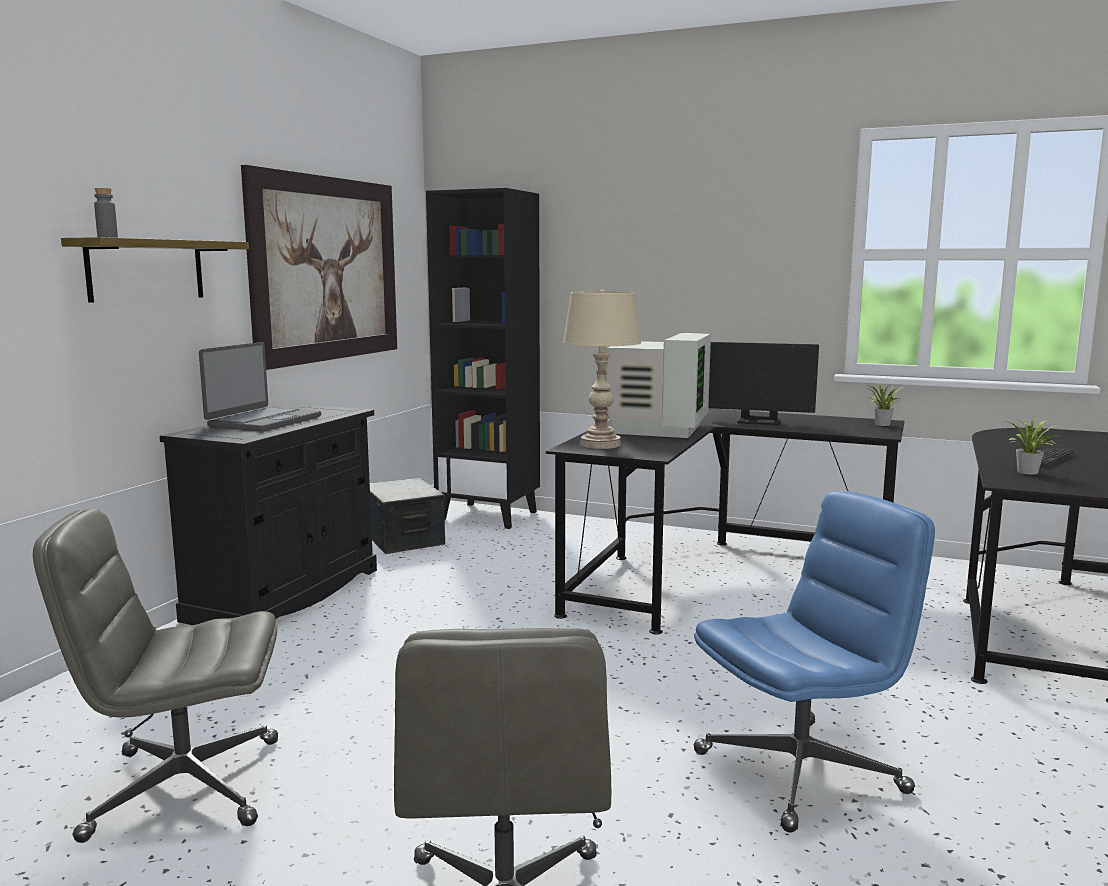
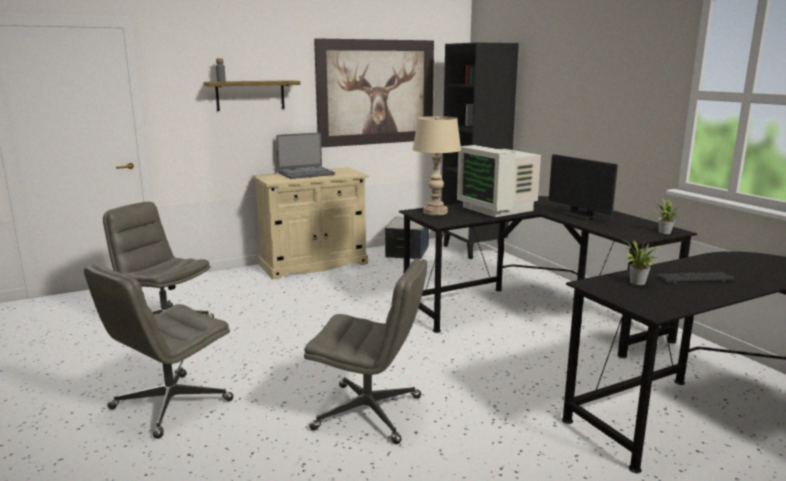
camera: 40 degrees right, 5 degrees up
black cabinet [160,404,377,625] -> beige cabinet [253,167,369,279]
monitor [606,333,711,438] -> monitor turned 90 degrees clockwise [457,145,541,217]
blue office chair [694,491,935,833] -> grey office chair [304,258,428,444]

